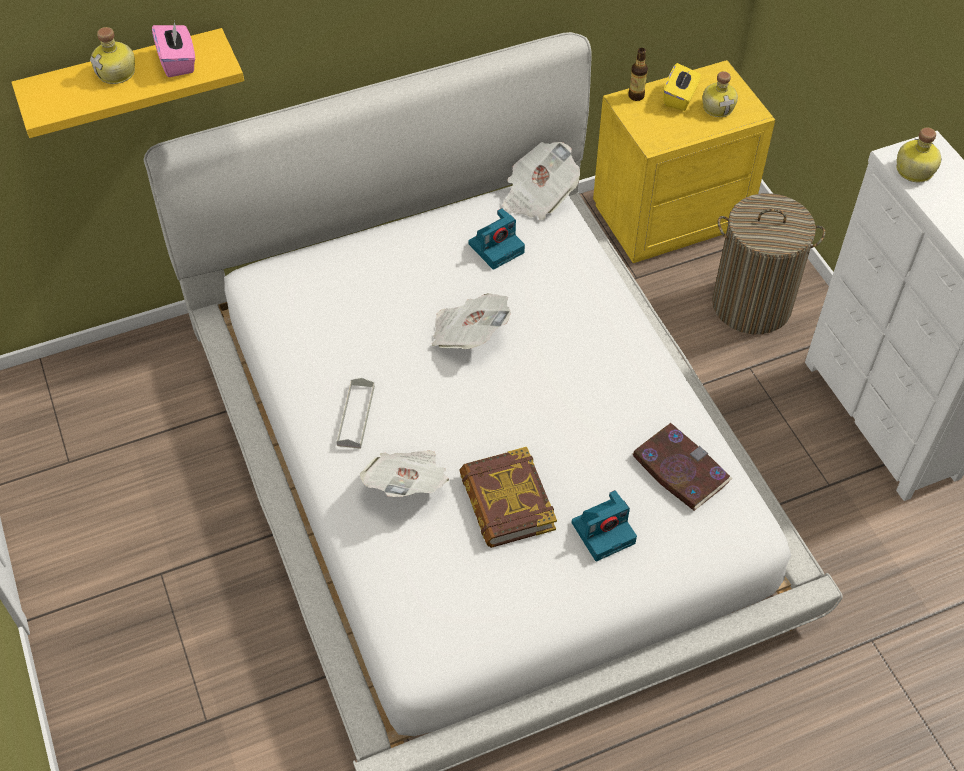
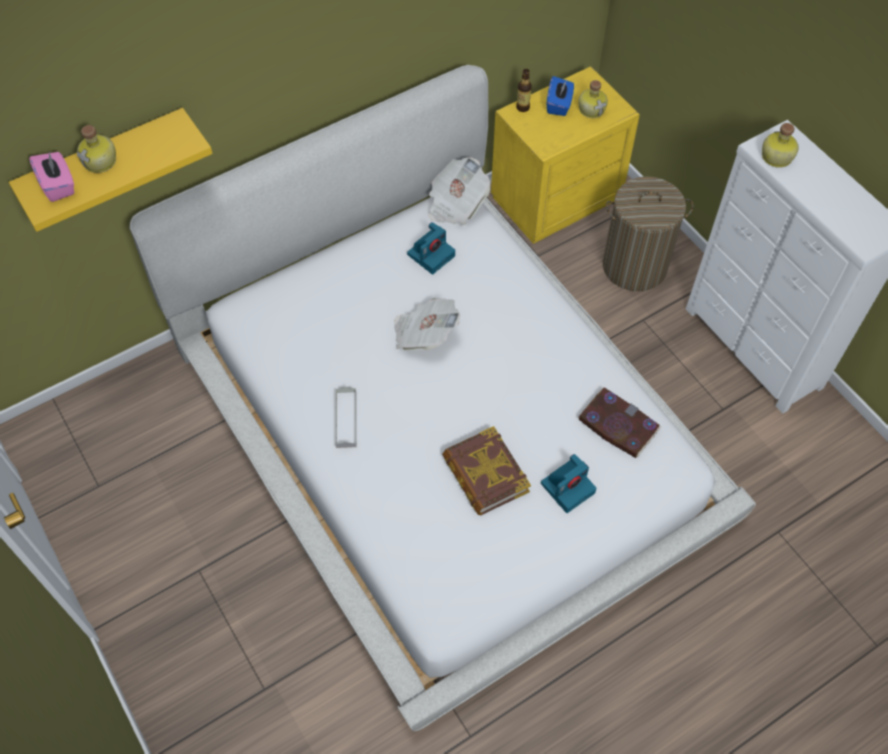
camera: 10 degrees left, 5 degrees up
pink tissue box [152,21,195,77] -> pink tissue box moved to [29,152,74,202]
newspaper [360,450,449,497] -> none
yellow tissue box [663,63,701,111] -> blue tissue box [547,76,574,116]

